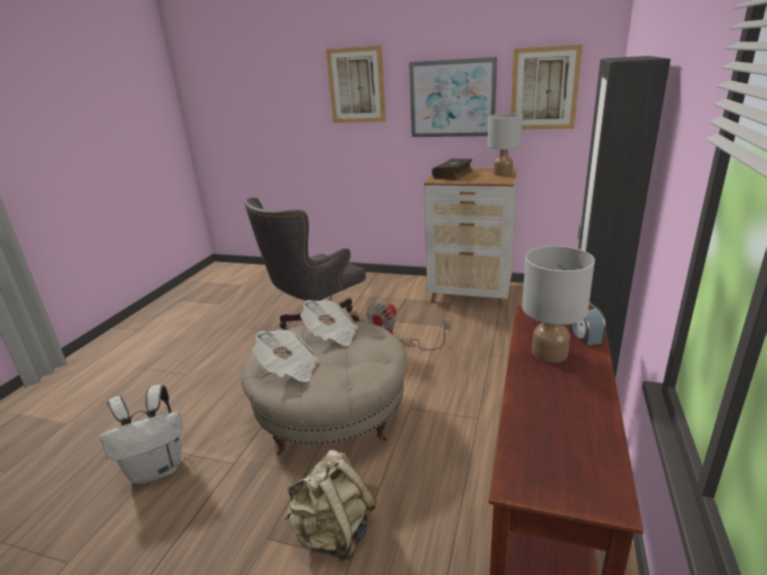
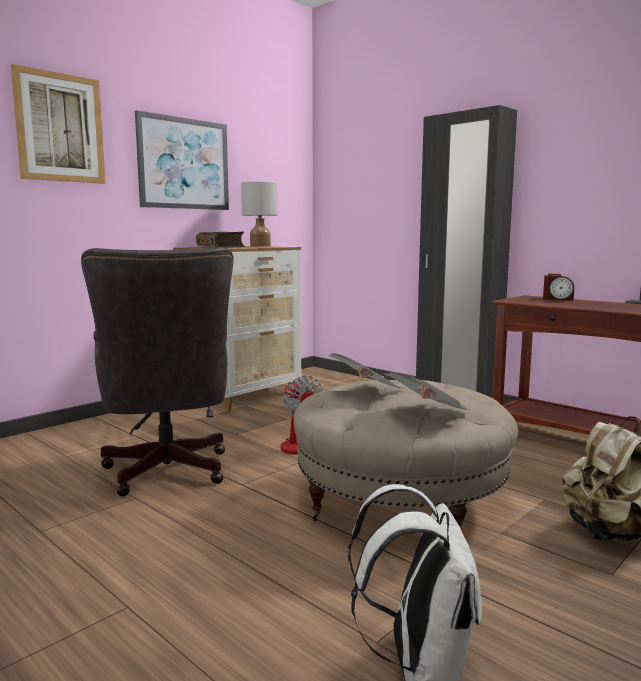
camera: 65 degrees left, 15 degrees down
picture [511,44,583,130] -> none
grey table lamp [522,246,595,363] -> none

